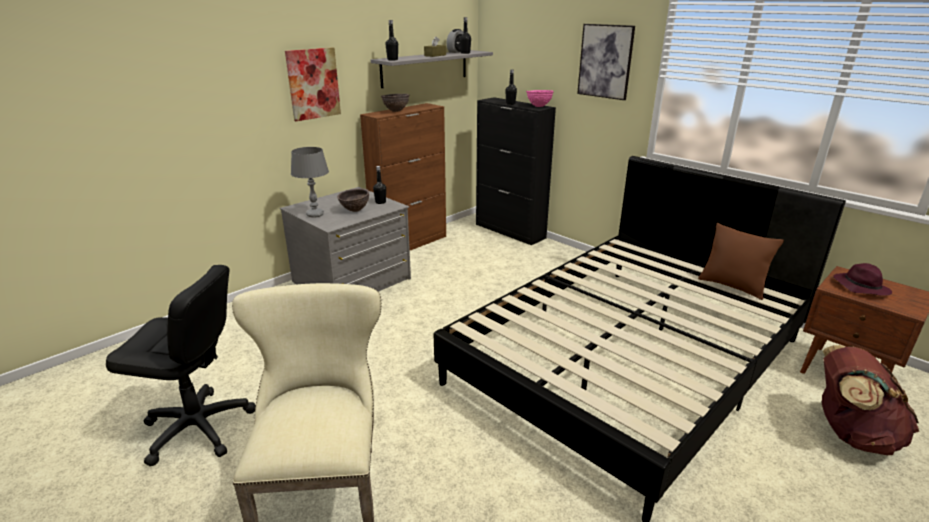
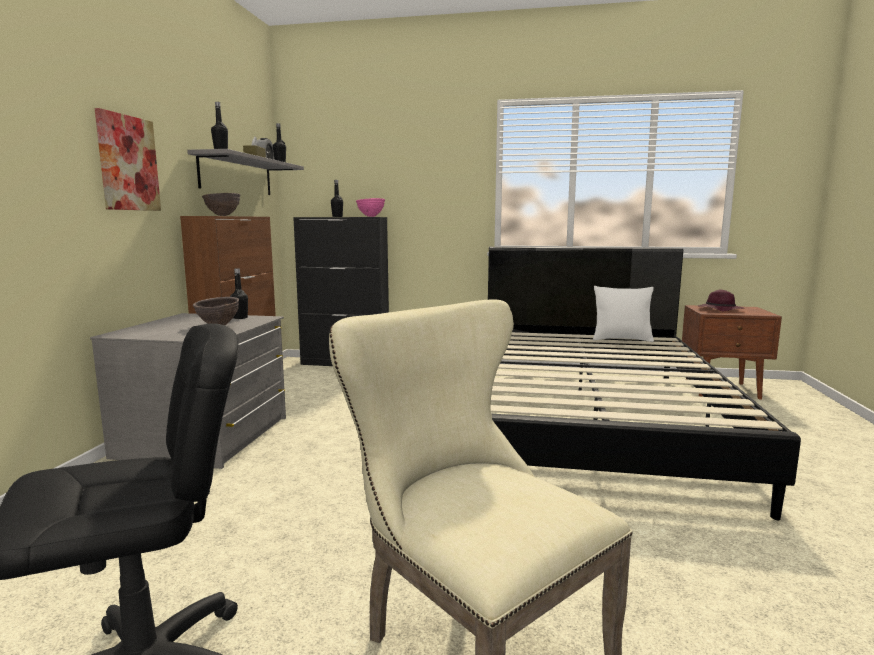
camera: 35 degrees left, 15 degrees down
grey table lamp [291,147,329,218] -> none
picture [577,24,635,100] -> none
brown pillow [698,223,784,300] -> white pillow [593,286,654,342]
brown backpack [822,345,919,455] -> none

